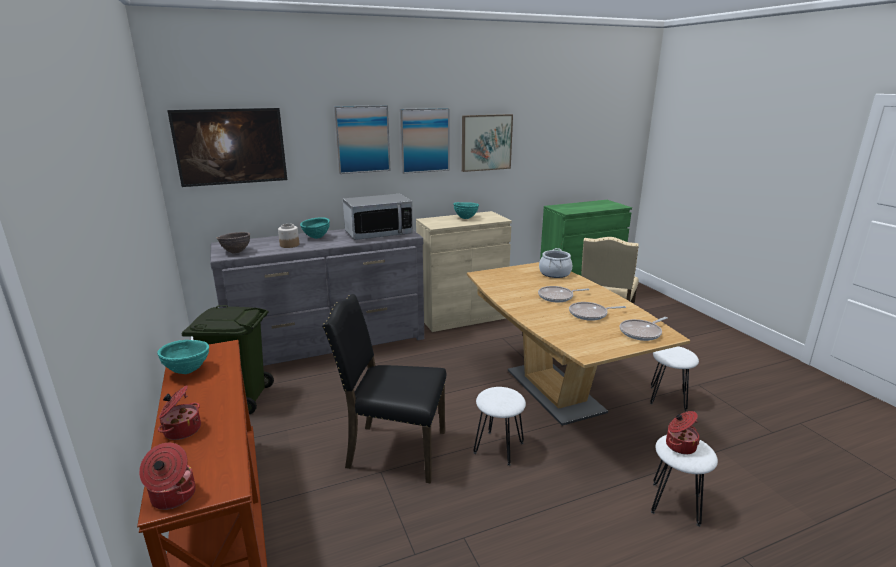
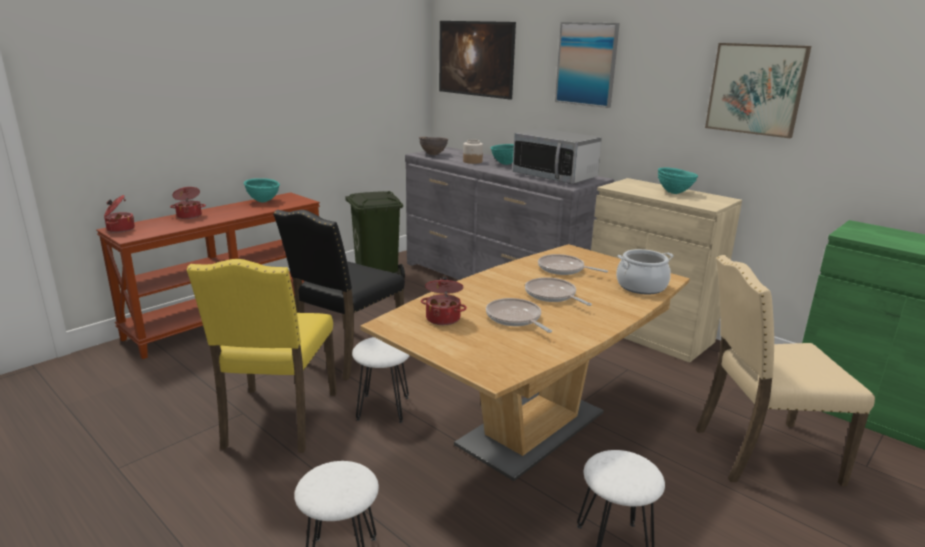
camera: 65 degrees right, 0 degrees up
black chair [322,294,446,483] -> black chair turned 135 degrees counterclockwise [273,210,405,381]
picture [400,108,449,174] -> none
frying pan [620,317,667,341] -> frying pan moved to [538,254,608,275]
cooking pot [666,411,700,454] -> cooking pot moved to [421,277,467,325]
none -> yellow chair [187,259,337,453]

